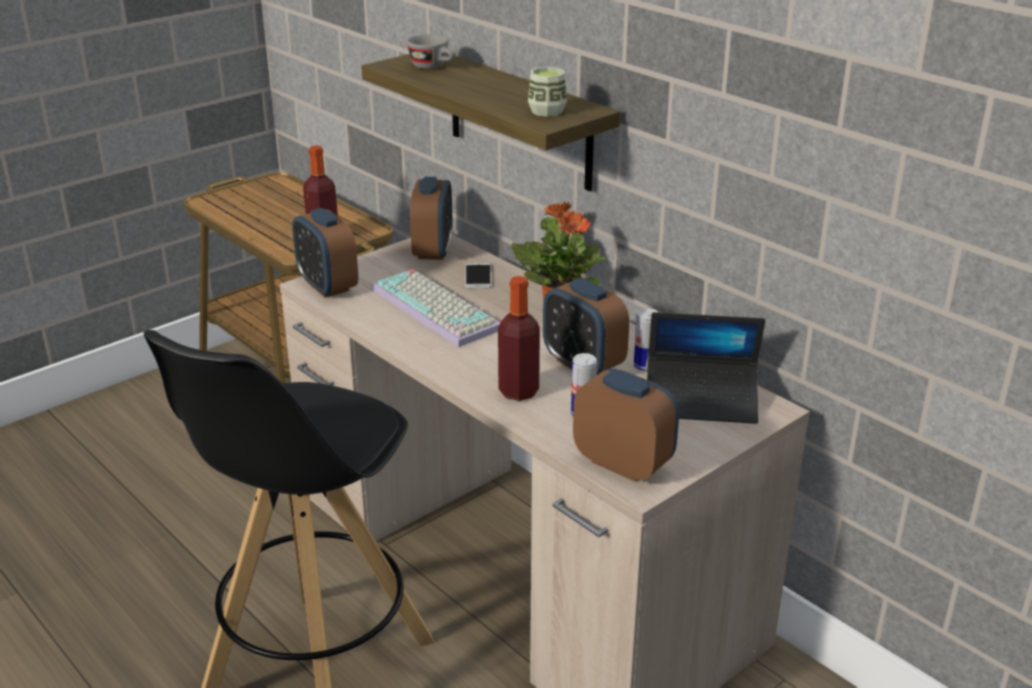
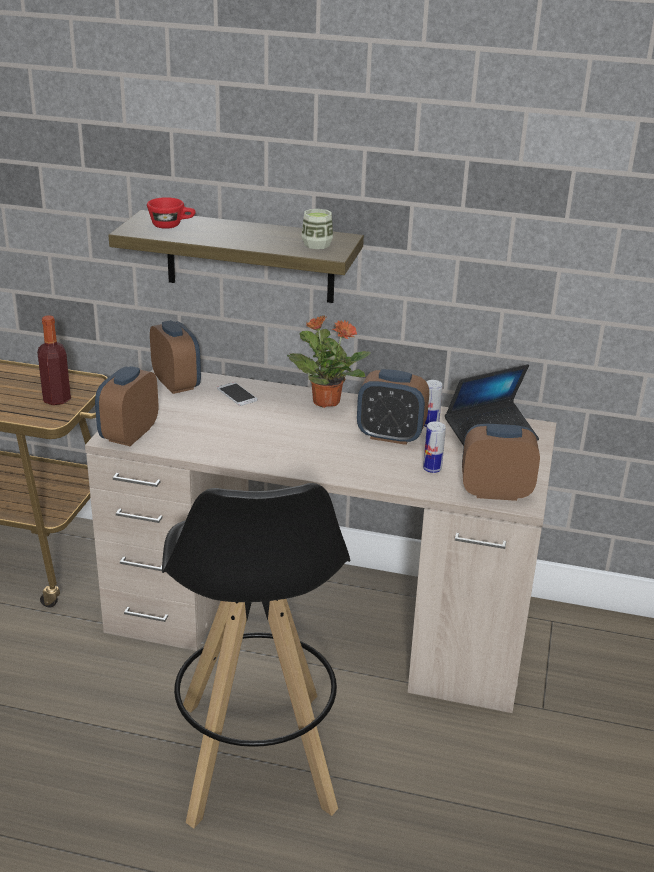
camera: 35 degrees left, 0 degrees up
alarm clock [292,208,358,298] -> alarm clock turned 90 degrees clockwise [95,366,158,446]
keyboard [371,269,500,347] -> none
grey cup [406,34,456,69] -> red cup [147,197,196,229]
bottle [498,276,540,401] -> none

